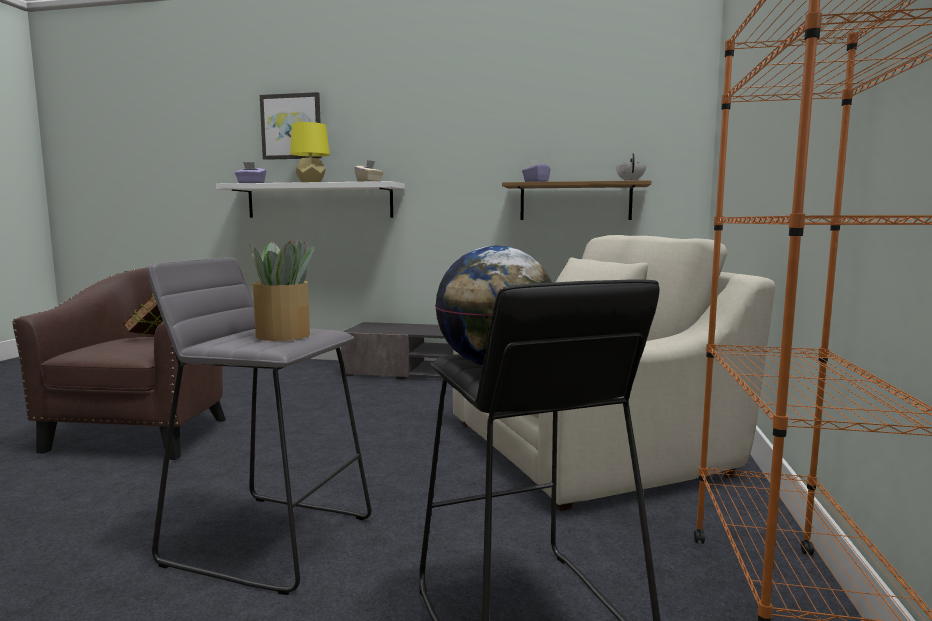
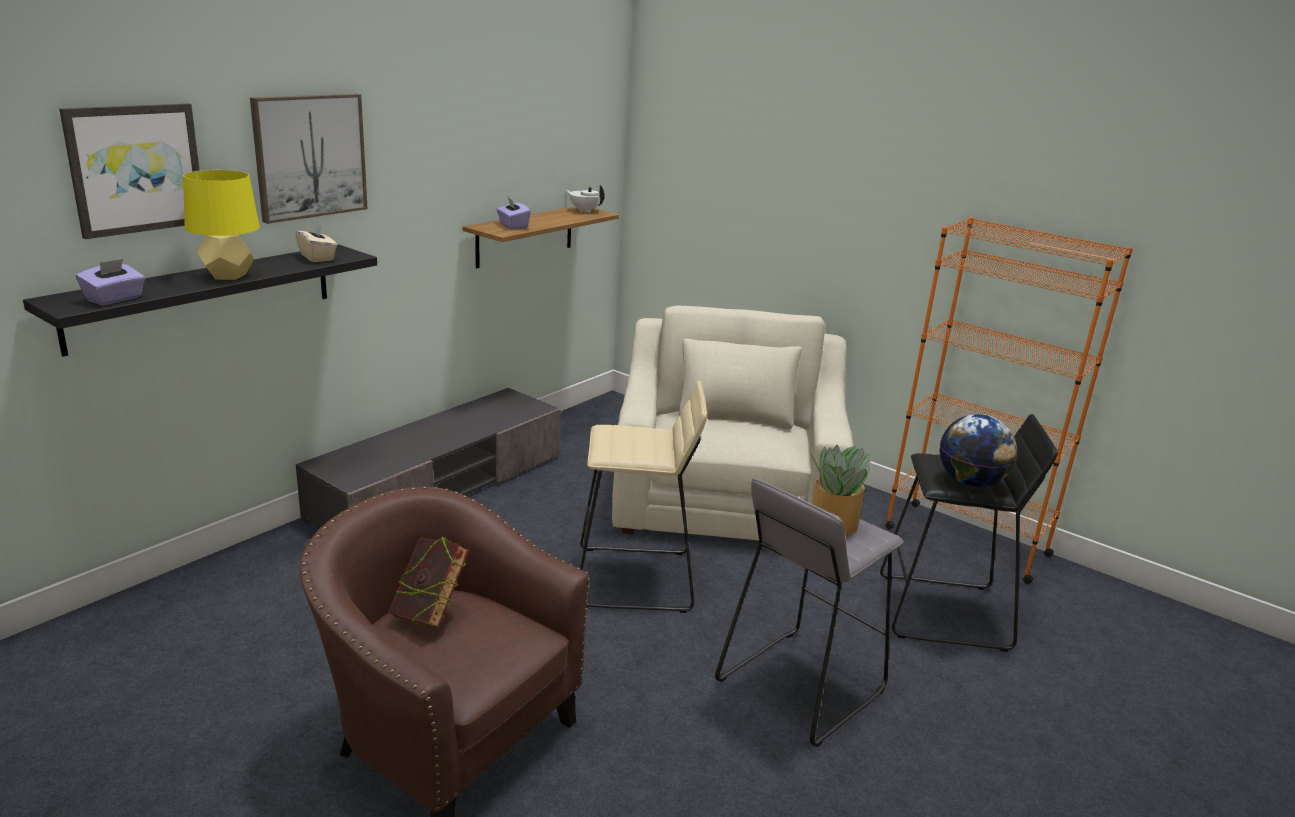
camera: 65 degrees left, 15 degrees up
white shelf [216,181,405,218] -> black shelf [23,245,377,357]
none -> picture [250,94,368,224]
none -> beige stool [580,380,707,613]

